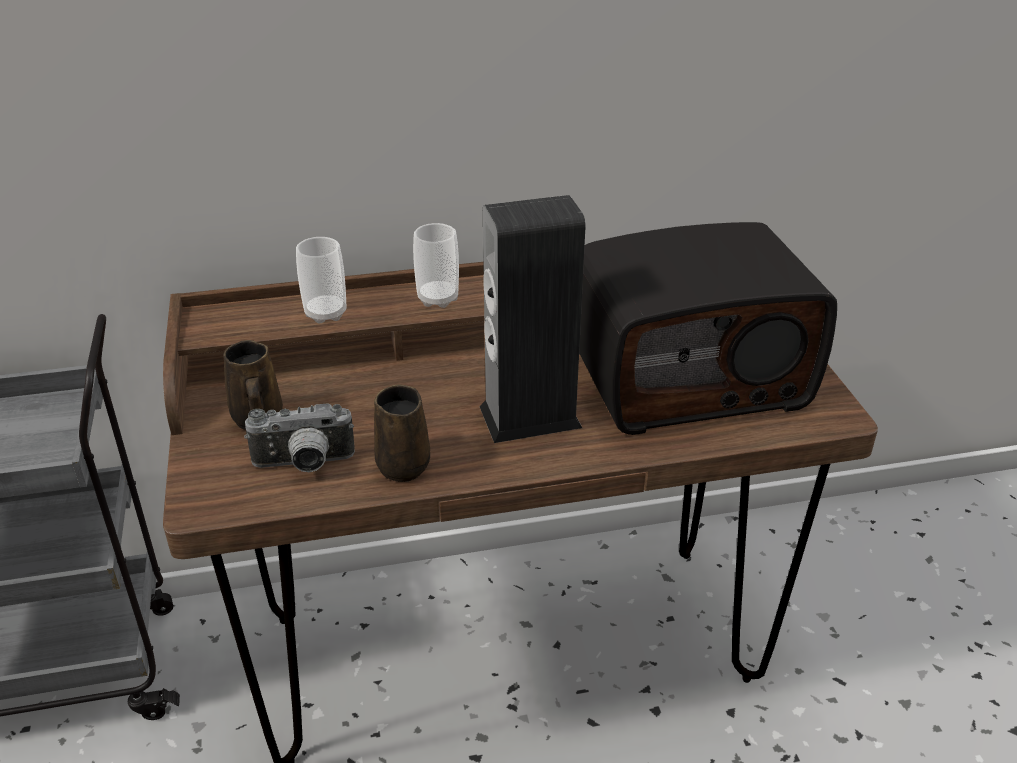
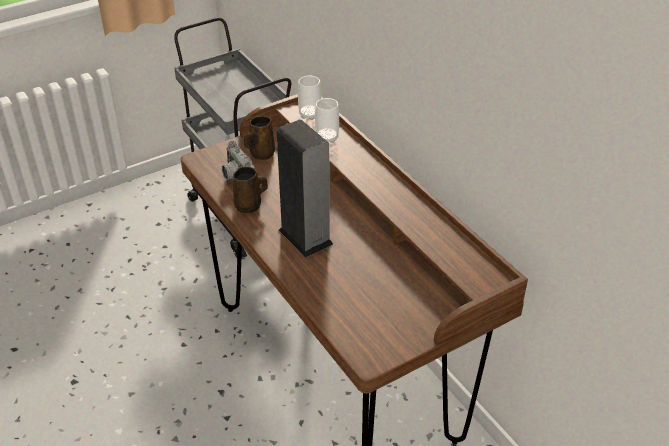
camera: 70 degrees right, 5 degrees up
cup [413,223,459,308] -> cup moved to [298,76,321,120]
radio [579,222,837,435] -> none

